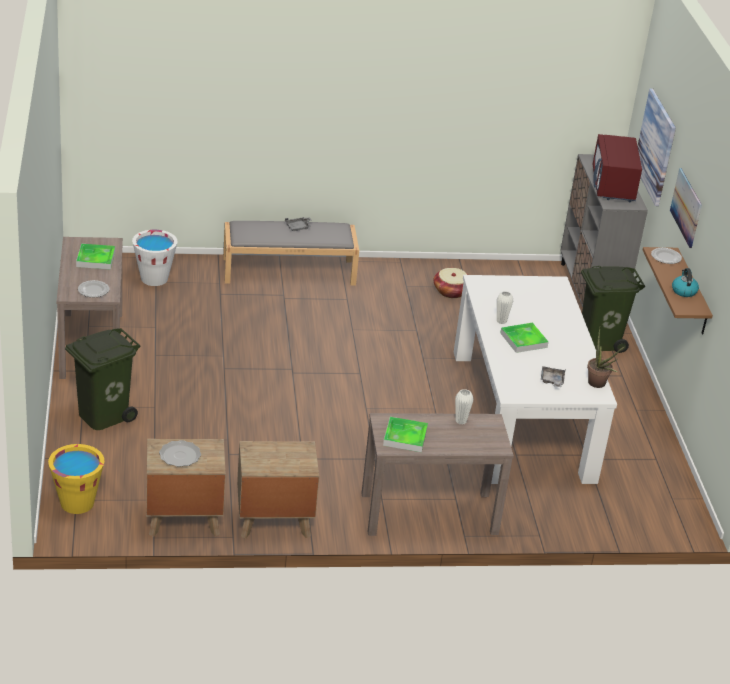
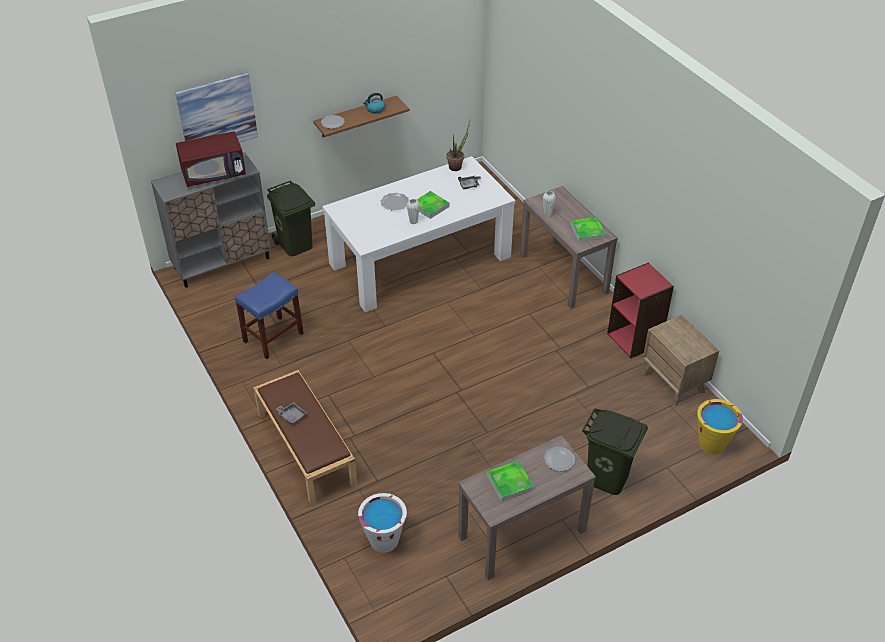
camera: 110 degrees left, 10 degrees up
plate [159,440,201,467] -> plate moved to [381,193,409,211]
grey bench [223,221,359,286] -> brown bench [253,370,357,506]
brown nightstand [237,441,319,538] -> red bookcase [607,262,674,358]
basket [434,268,468,298] -> blue stool [235,272,304,359]
picture [670,168,702,248] -> none

